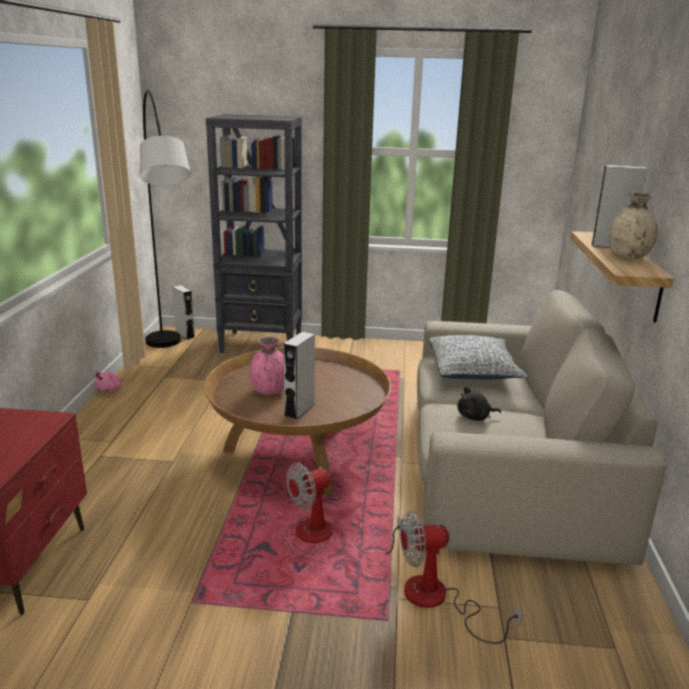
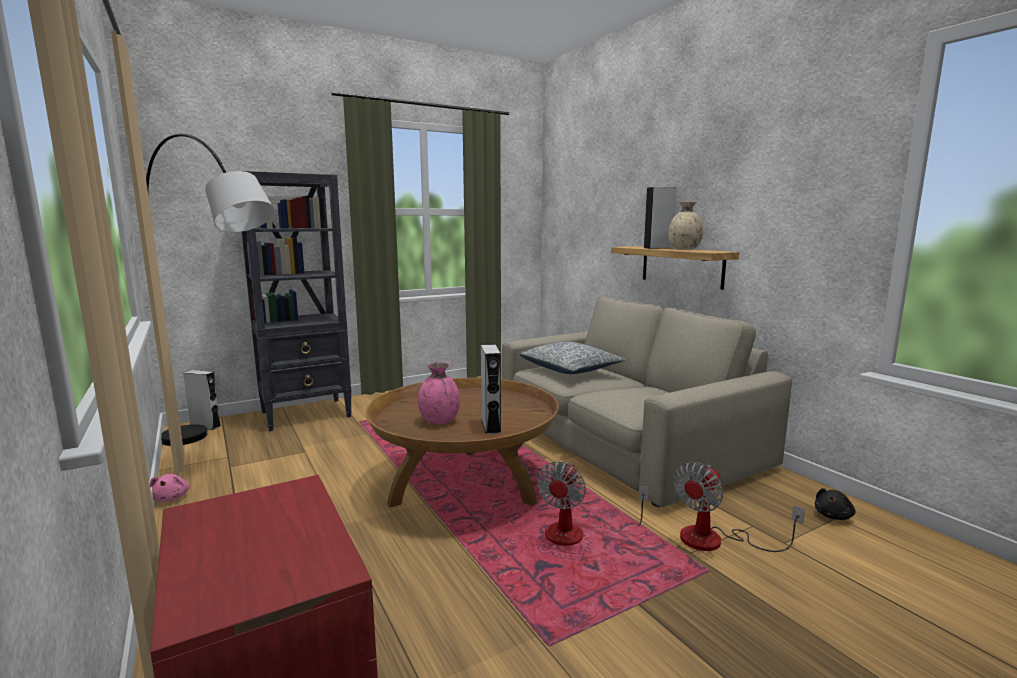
camera: 35 degrees left, 10 degrees down
black plush toy [457,387,501,421] -> black plush toy moved to [815,488,856,520]

